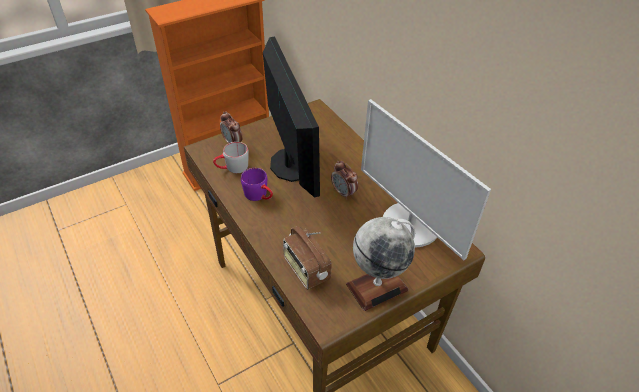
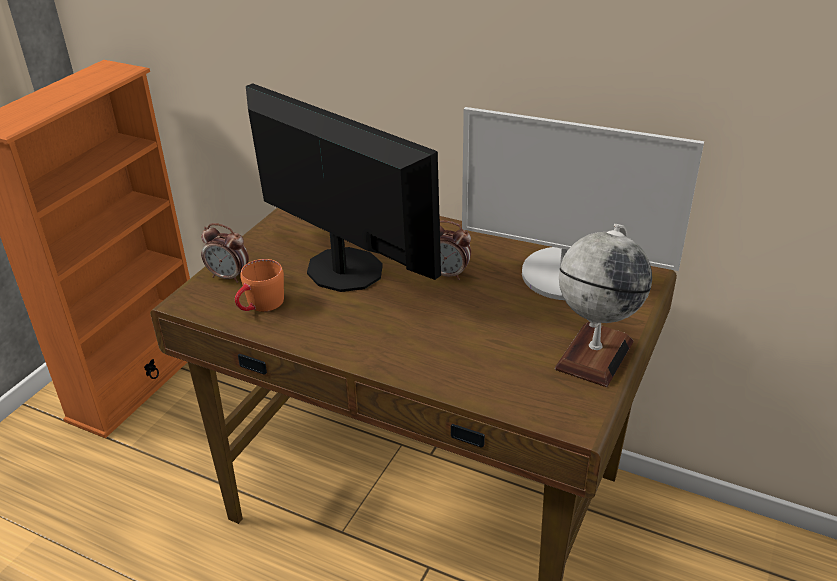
camera: 30 degrees left, 10 degrees down
grey mug [213,142,249,173] -> orange mug [235,259,284,312]
purple mug [241,168,273,201] -> none
radio [283,226,332,289] -> none

